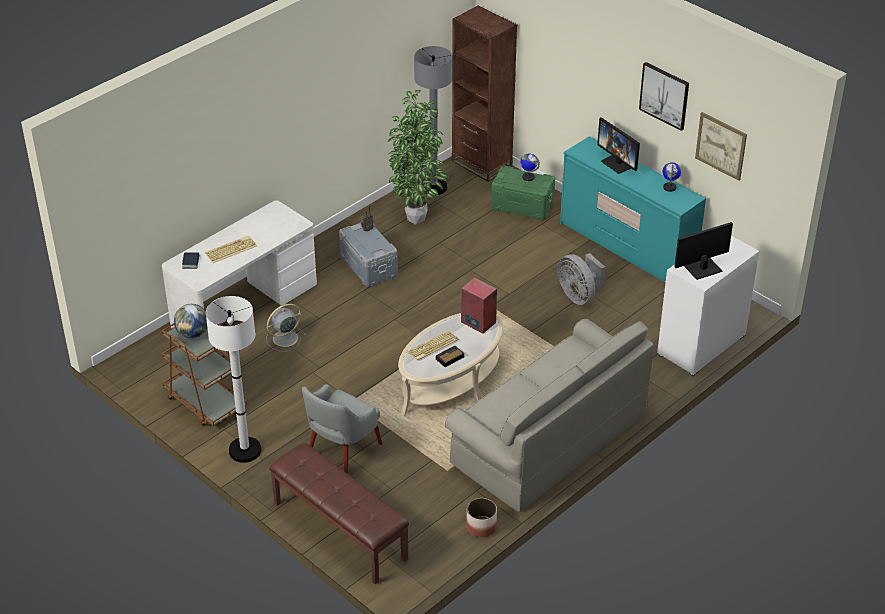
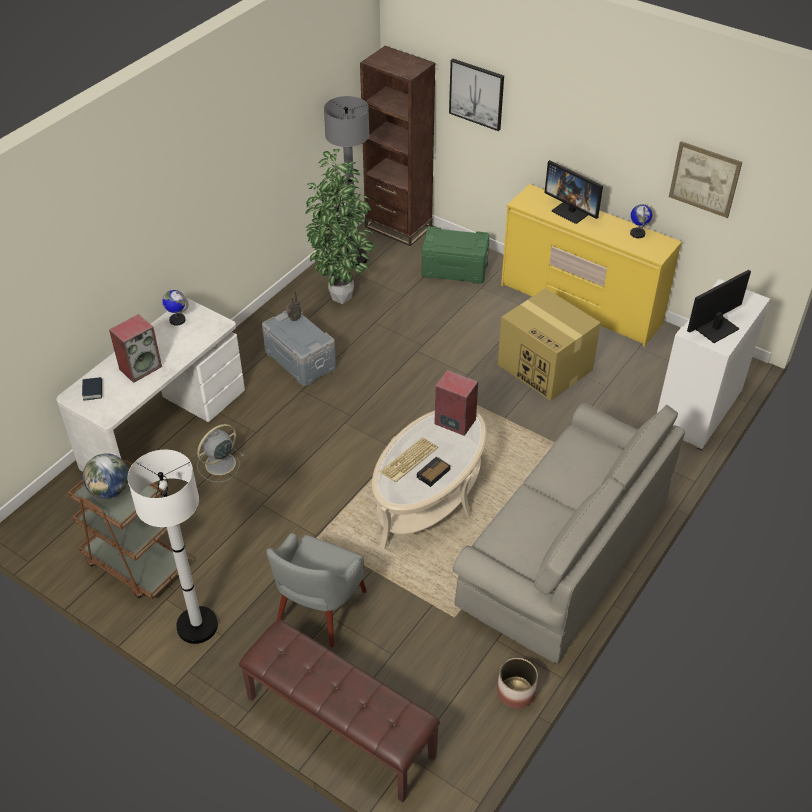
camera: 10 degrees left, 5 degrees up
keyboard [205,235,257,263] -> speaker [109,314,162,383]
globe [520,153,540,181] -> globe moved to [162,290,188,326]
grey fan [558,253,605,305] -> cardboard box [498,288,601,401]
turquoise dresser [560,136,706,283] -> yellow dresser [501,184,682,347]
picture [639,62,689,131] -> picture moved to [449,59,504,131]

